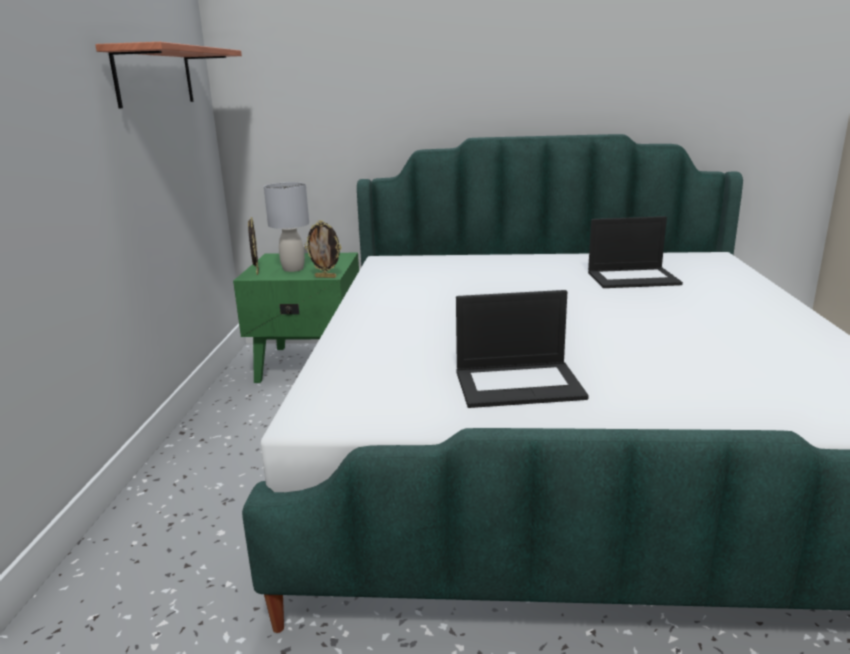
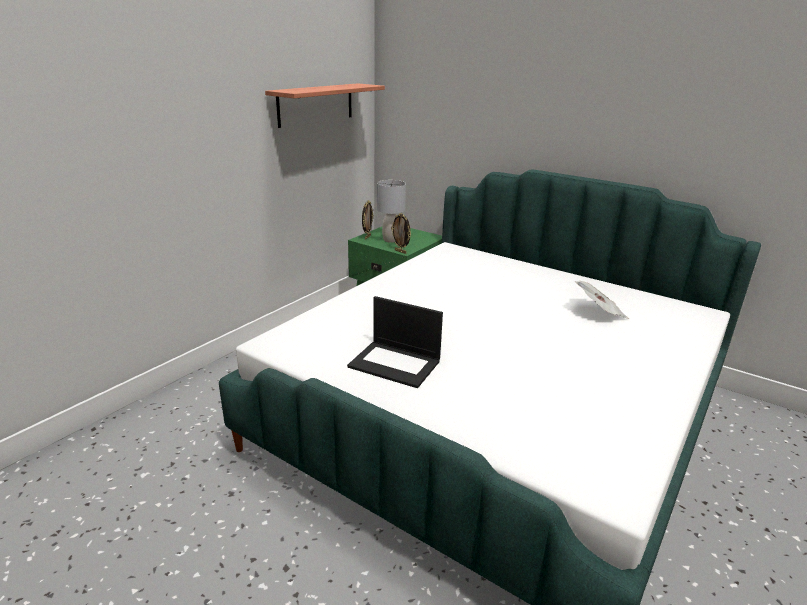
camera: 30 degrees right, 5 degrees up
laptop [588,216,683,288] -> newspaper [575,281,630,319]

